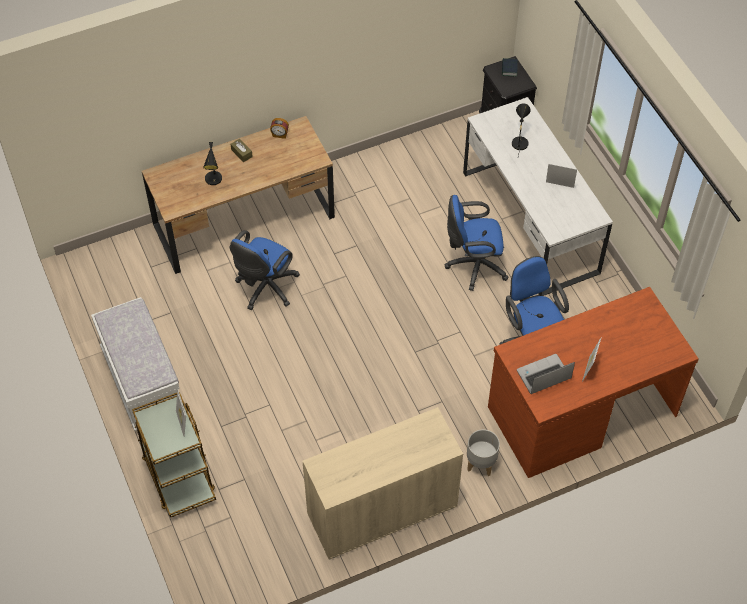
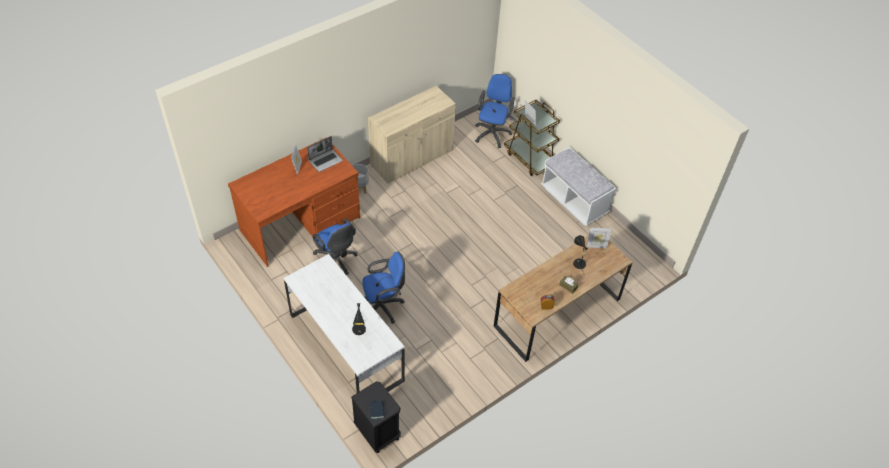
camera: 165 degrees right, 5 degrees down
blue office chair [229,230,300,310] -> blue office chair moved to [475,74,515,148]
picture frame [546,164,577,188] -> picture frame moved to [587,228,611,248]

